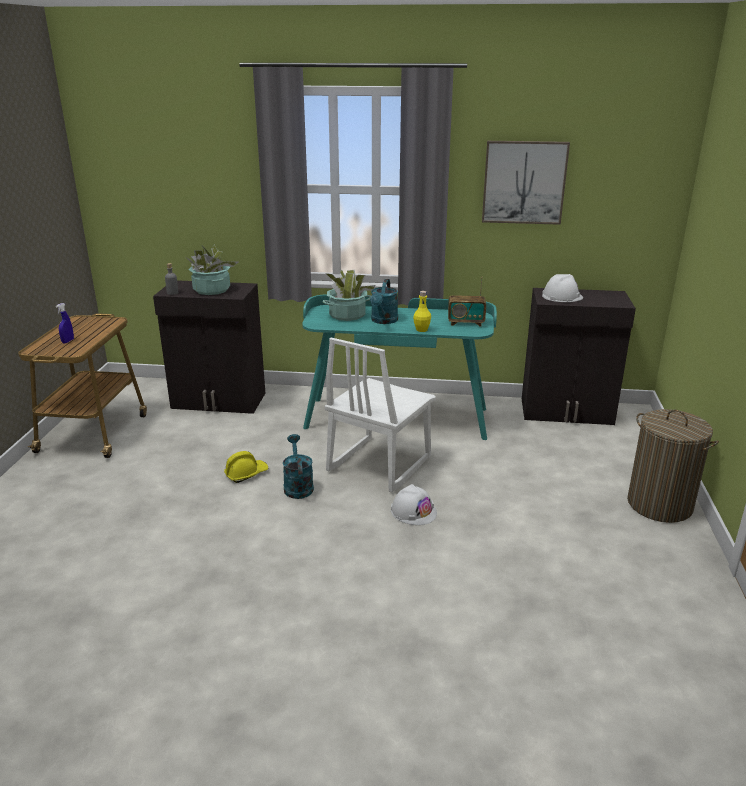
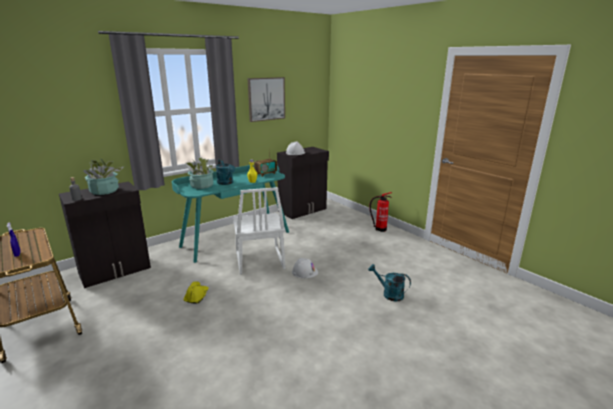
camera: 45 degrees left, 5 degrees down
turquoise watering can [283,434,314,499] -> turquoise watering can moved to [368,264,411,301]
laundry basket [627,409,719,523] -> fire extinguisher [369,192,392,232]

